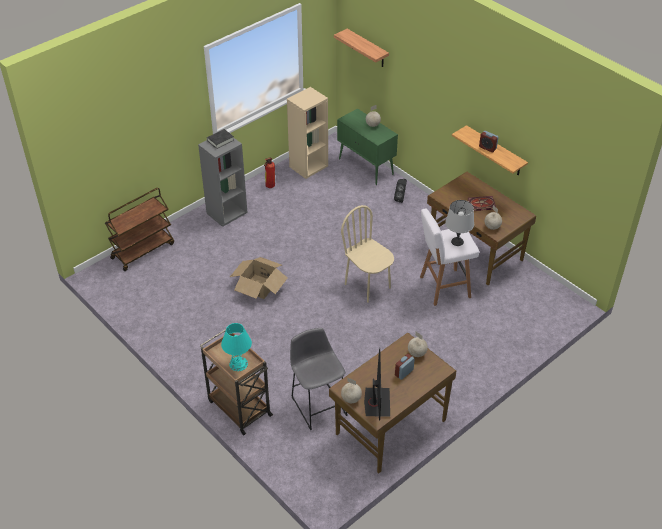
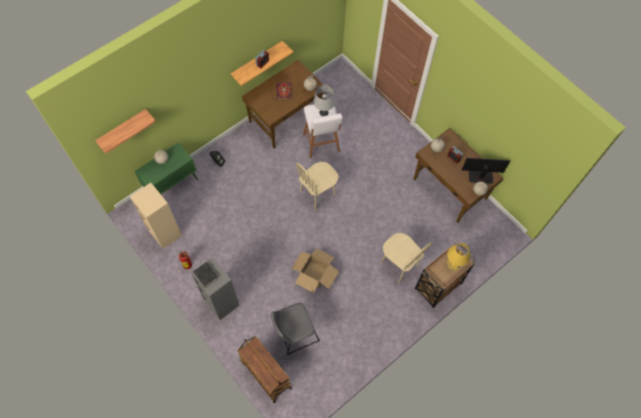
camera: 90 degrees left, 20 degrees up
turquoise table lamp [221,323,252,371] -> yellow table lamp [447,243,470,270]
grey stool [290,328,348,430] -> grey stool moved to [271,303,320,355]
none -> beige chair [381,233,432,283]

